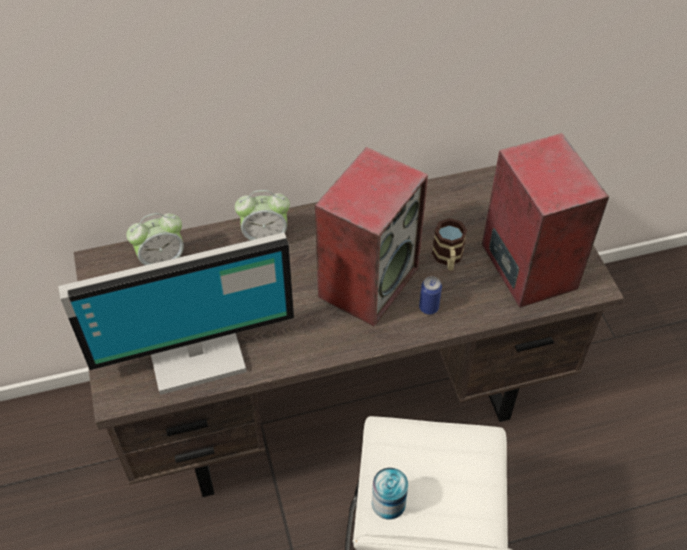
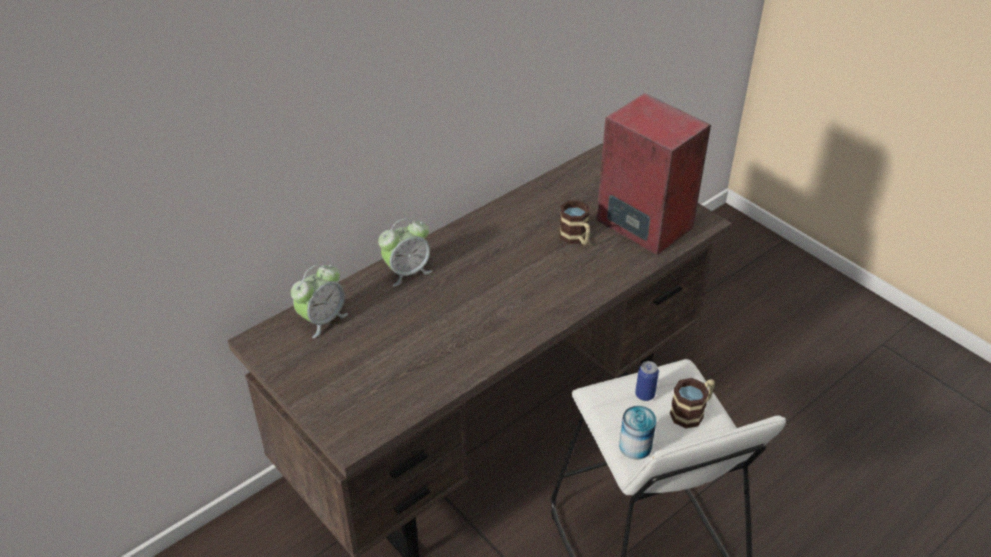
camera: 25 degrees left, 10 degrees down
monitor [58,233,294,395] -> none
speaker [315,147,428,327] -> none
can [419,276,442,315] -> can moved to [635,361,659,401]
none -> mug [670,378,715,428]

